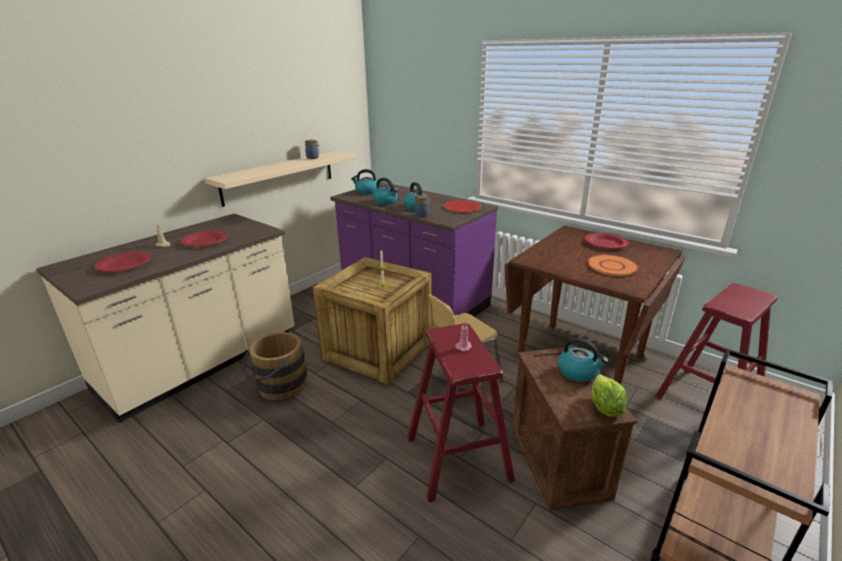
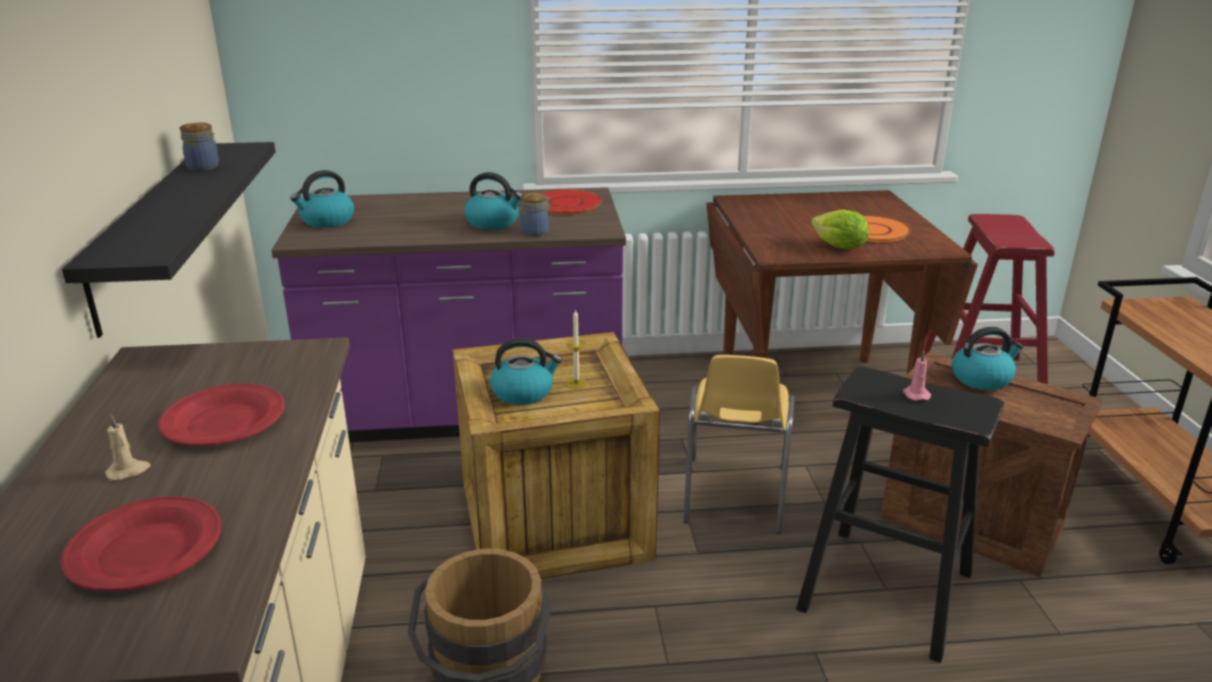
camera: 45 degrees left, 0 degrees up
beige shelf [205,151,356,207] -> black shelf [62,142,276,338]
kettle [373,178,398,205] -> kettle moved to [490,338,562,405]
red stool [407,323,515,503] -> black stool [796,366,1004,663]
red plate [584,233,629,249] -> none
lettuce [591,374,627,417] -> lettuce moved to [811,209,869,249]

